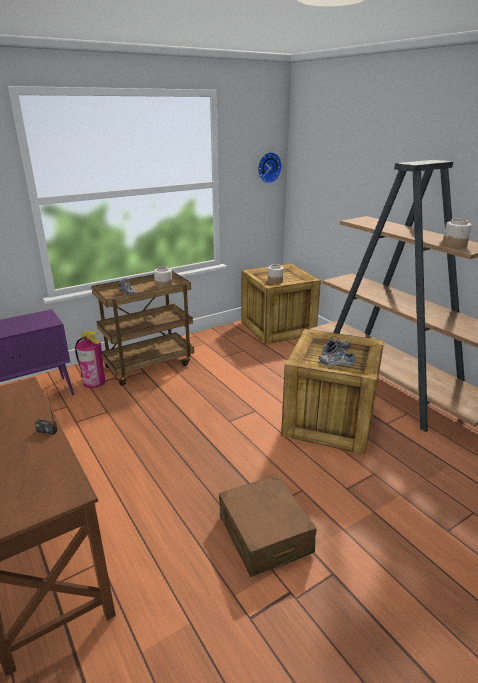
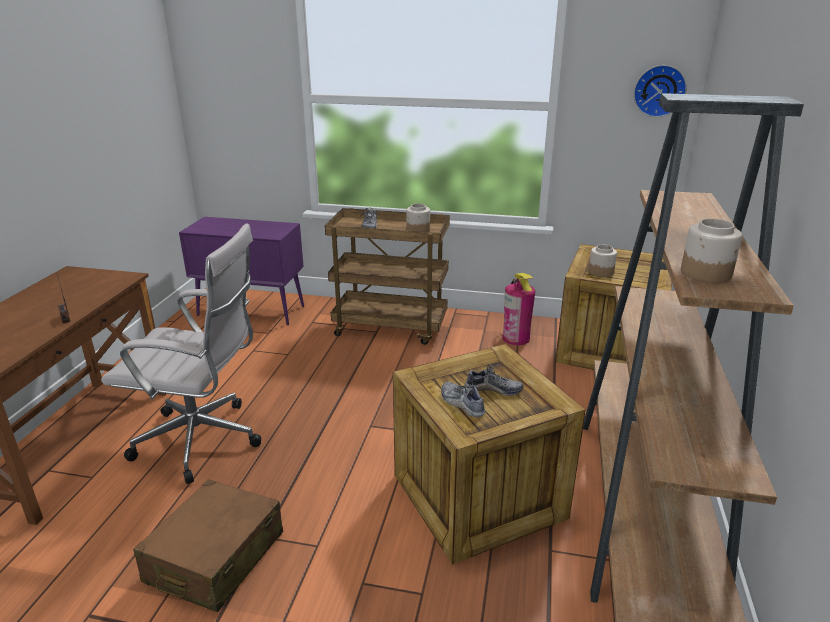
camera: 45 degrees right, 0 degrees up
fire extinguisher [75,331,106,388] -> fire extinguisher moved to [502,273,535,345]
none -> white office chair [101,224,261,484]

